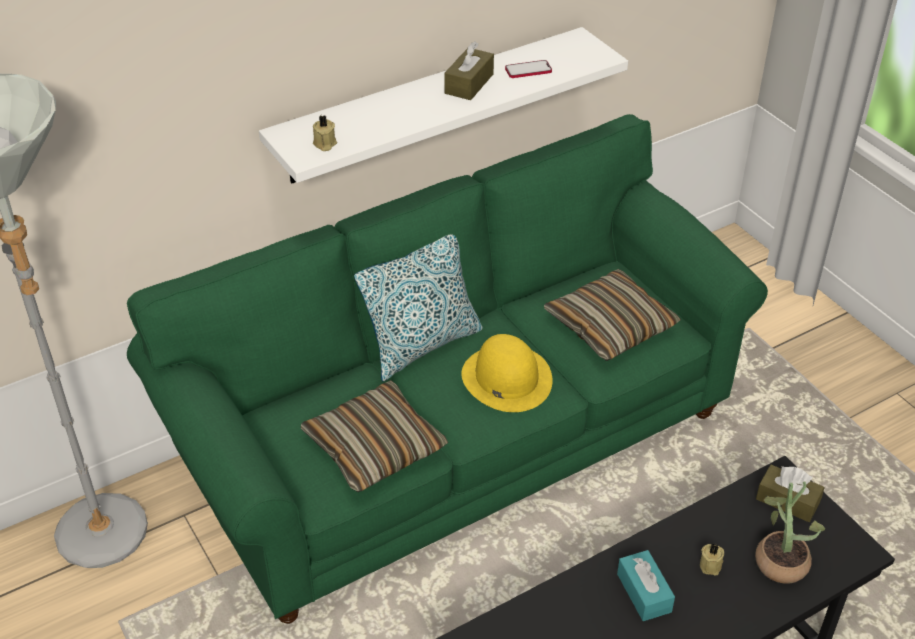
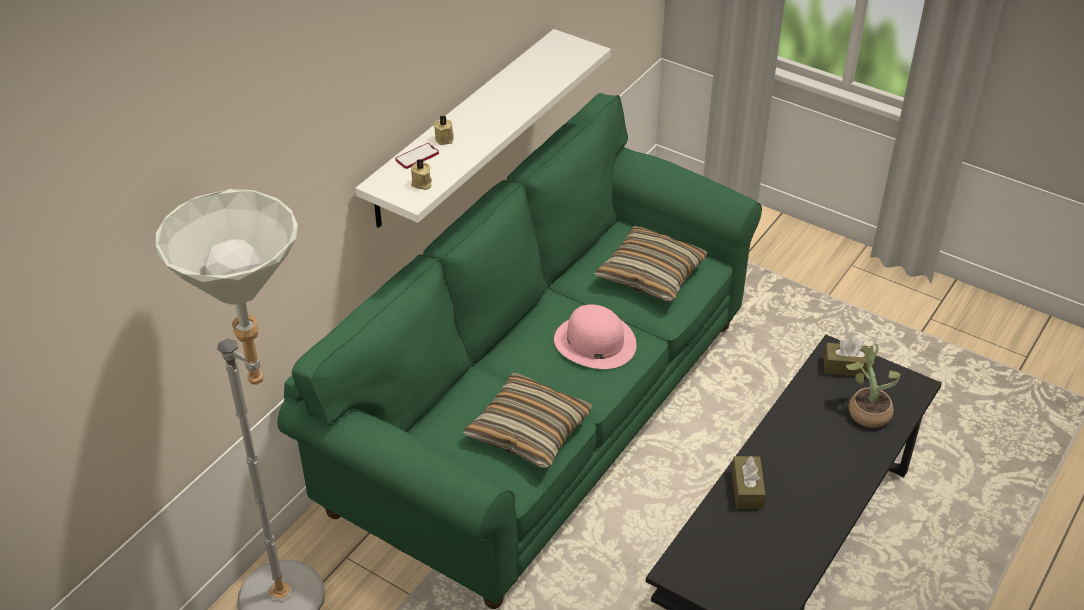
camera: 25 degrees left, 0 degrees up
pillow [354,235,483,381] -> none
brown tissue box [444,41,494,100] -> brown tissue box moved to [732,456,766,509]
yellow hat [461,334,553,412] -> pink hat [554,304,637,369]
phone [505,60,552,78] -> phone moved to [395,143,439,169]
turquoise tissue box [617,550,675,621] -> none
beige candle [700,544,724,576] -> beige candle moved to [434,116,454,145]

